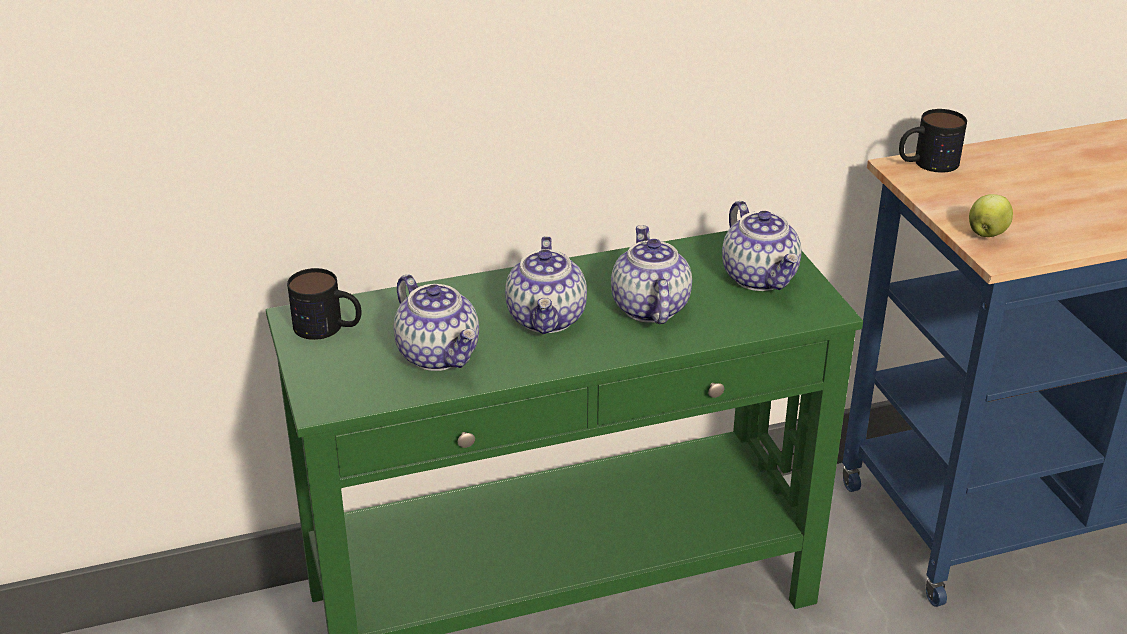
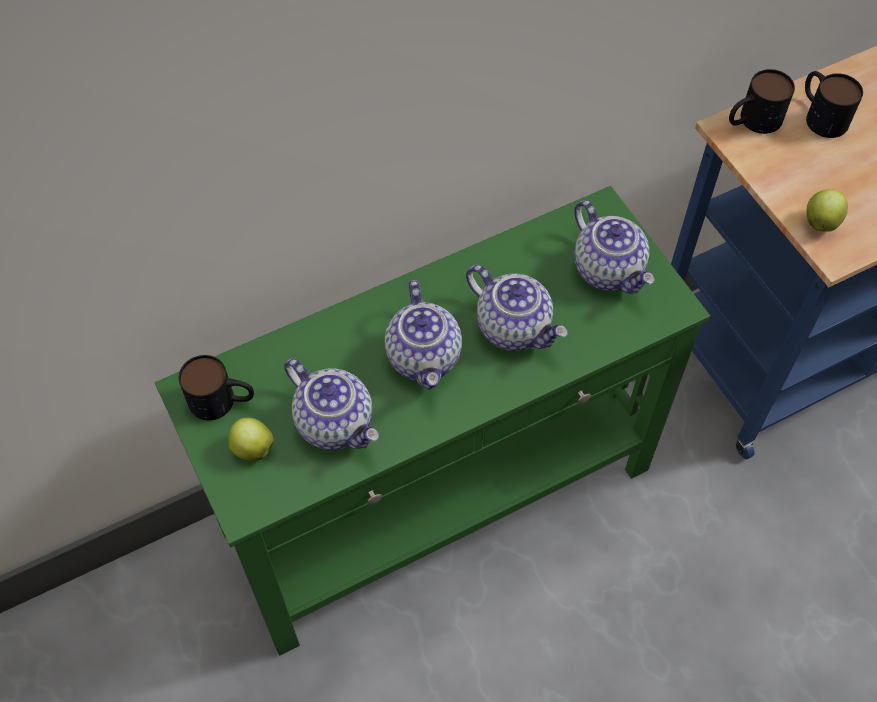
camera: 10 degrees left, 25 degrees up
teapot [611,225,692,324] -> teapot turned 150 degrees clockwise [466,265,568,351]
none -> apple [229,418,274,461]
none -> mug [805,71,863,138]

